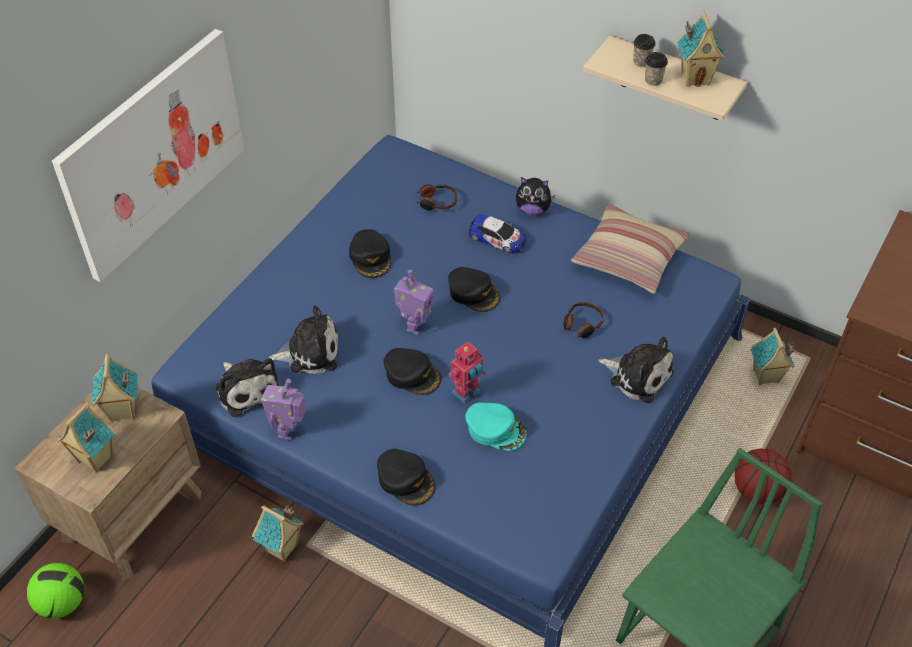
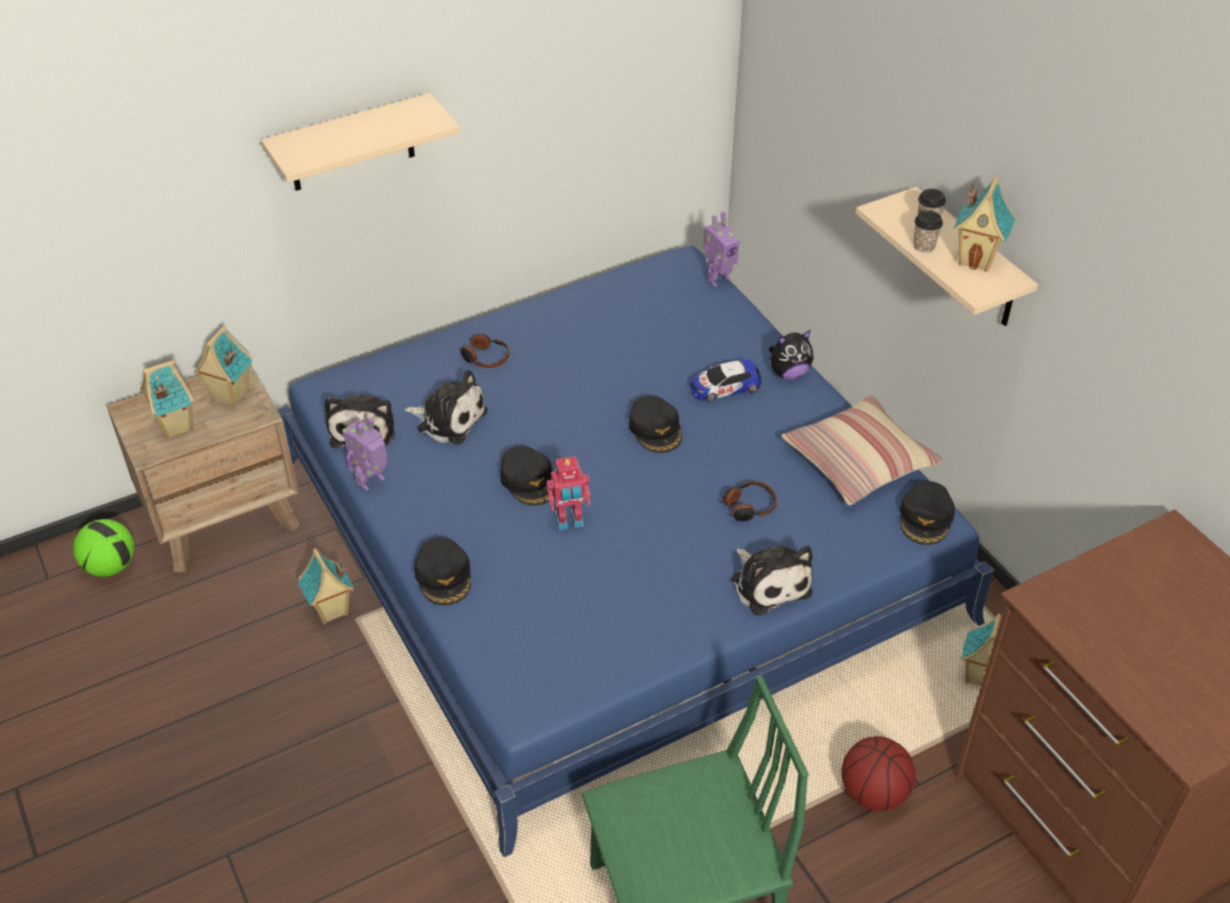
camera: 30 degrees right, 5 degrees down
picture [52,29,244,282] -> beige shelf [261,93,460,191]
black cap [349,229,391,278] -> black cap moved to [900,481,955,545]
toy robot [394,270,434,335] -> toy robot moved to [704,212,740,287]
headphones [417,184,457,210] -> headphones moved to [459,334,510,368]
turquoise cap [465,403,527,451] -> none
toy car [469,214,527,254] -> toy car turned 105 degrees clockwise [690,359,762,401]
plush toy [516,177,555,215] -> plush toy turned 60 degrees counterclockwise [769,330,813,379]

